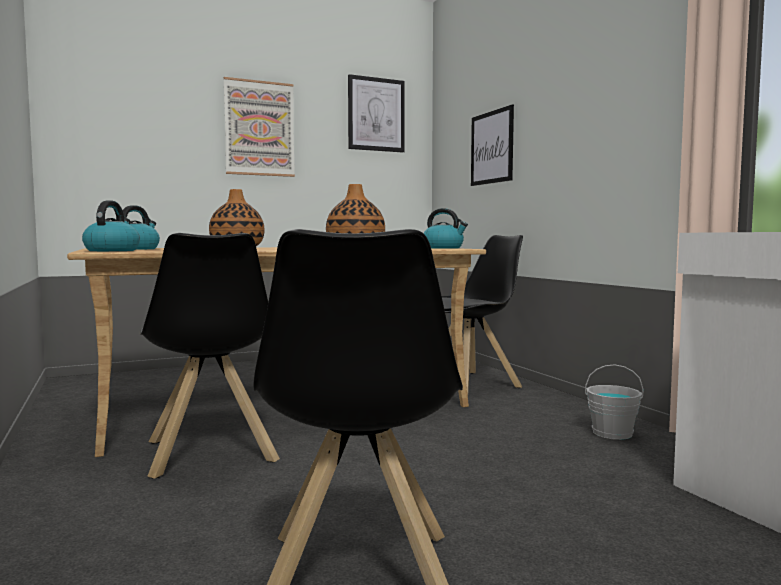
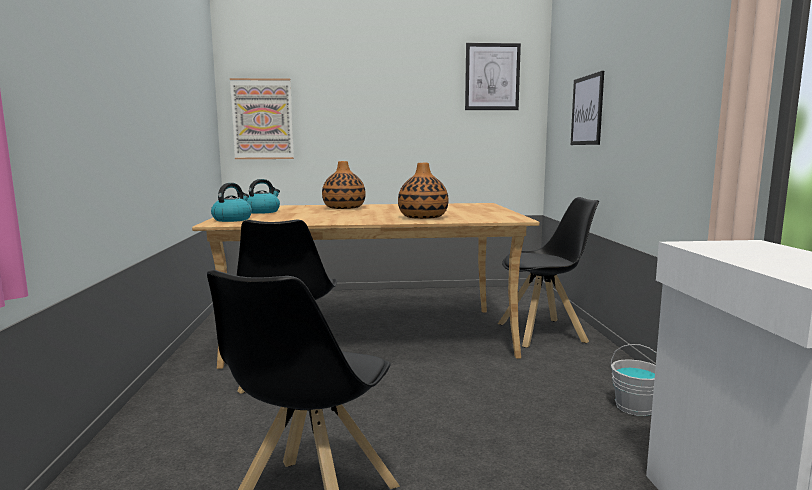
camera: 20 degrees right, 5 degrees up
picture [224,77,295,177] -> picture moved to [230,78,294,159]
kettle [424,208,468,249] -> none

